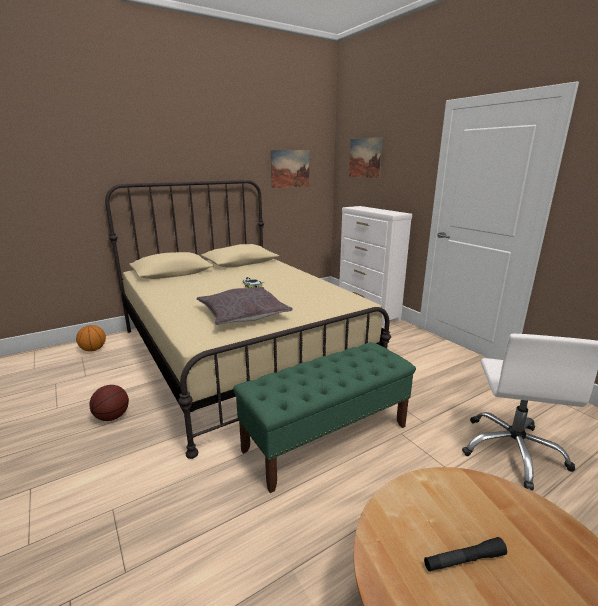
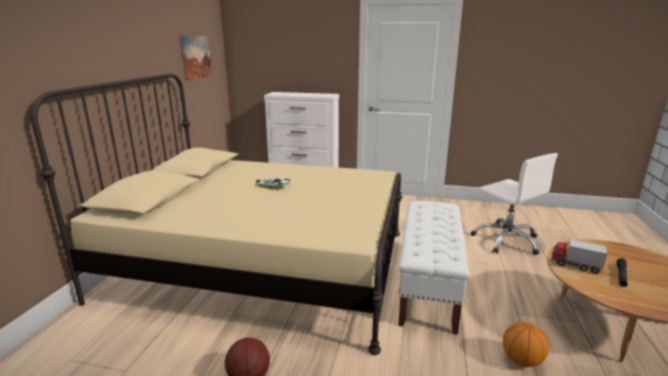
camera: 45 degrees left, 0 degrees up
basketball [76,325,106,352] -> basketball moved to [503,322,549,367]
grey pillow [197,287,293,325] -> none
green bench [233,342,416,493] -> white bench [398,201,469,335]
picture [349,137,383,178] -> none
none -> toy truck [551,239,607,274]

